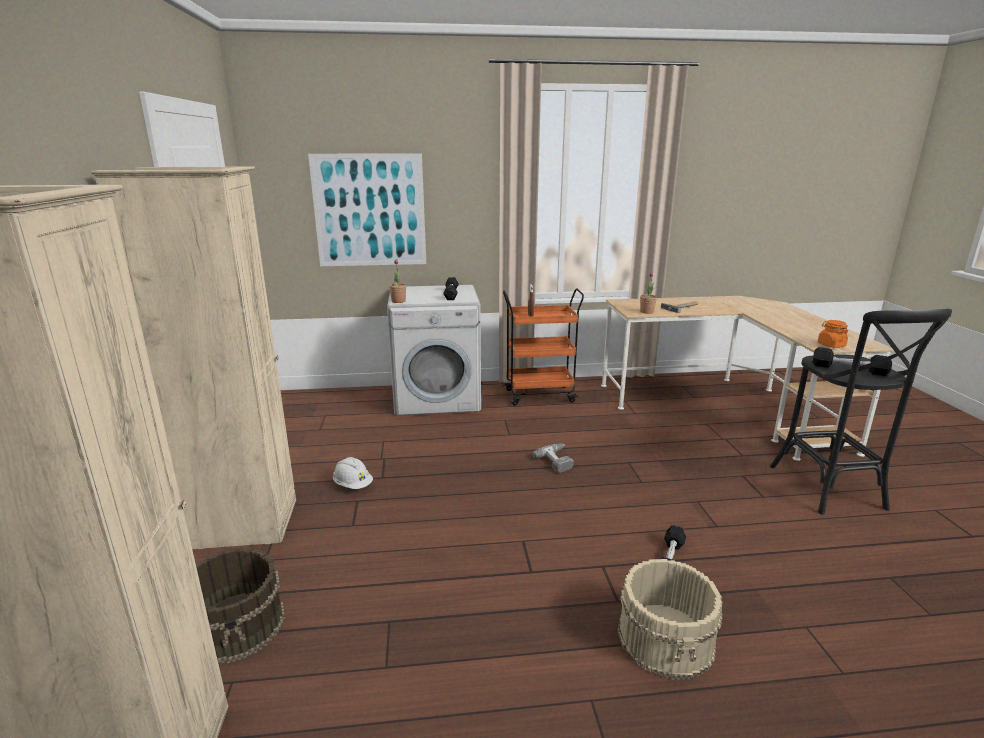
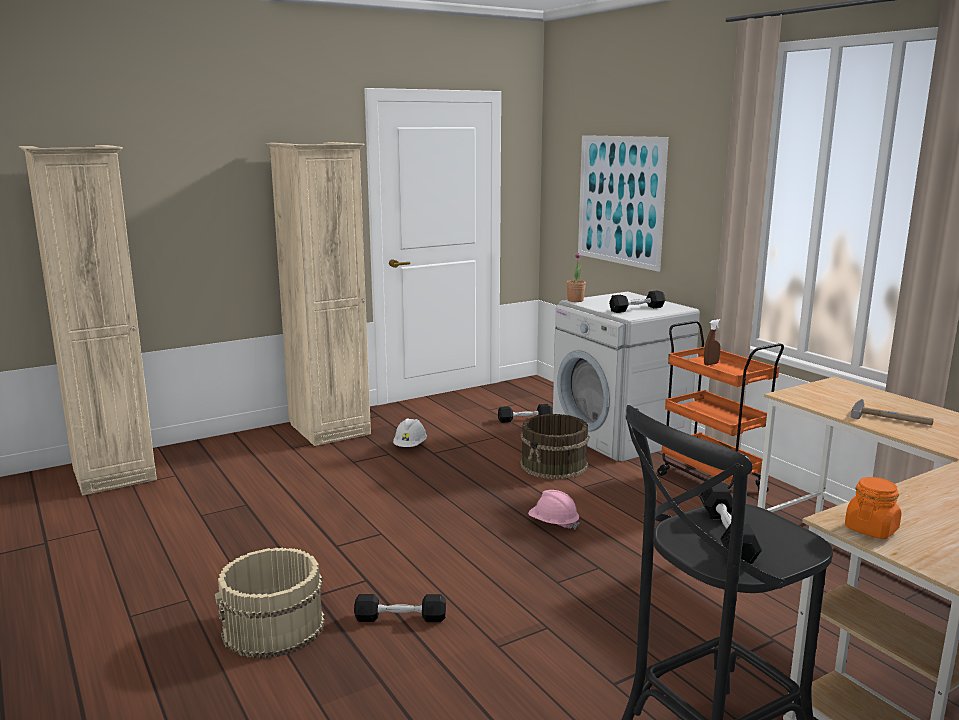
camera: 65 degrees right, 5 degrees down
brown bucket [196,548,285,664] -> brown bucket moved to [520,414,589,479]
power drill [533,443,573,473] -> pink hard hat [528,490,579,529]
potted plant [640,272,657,314] -> none
none -> black dumbbell [498,404,553,423]

